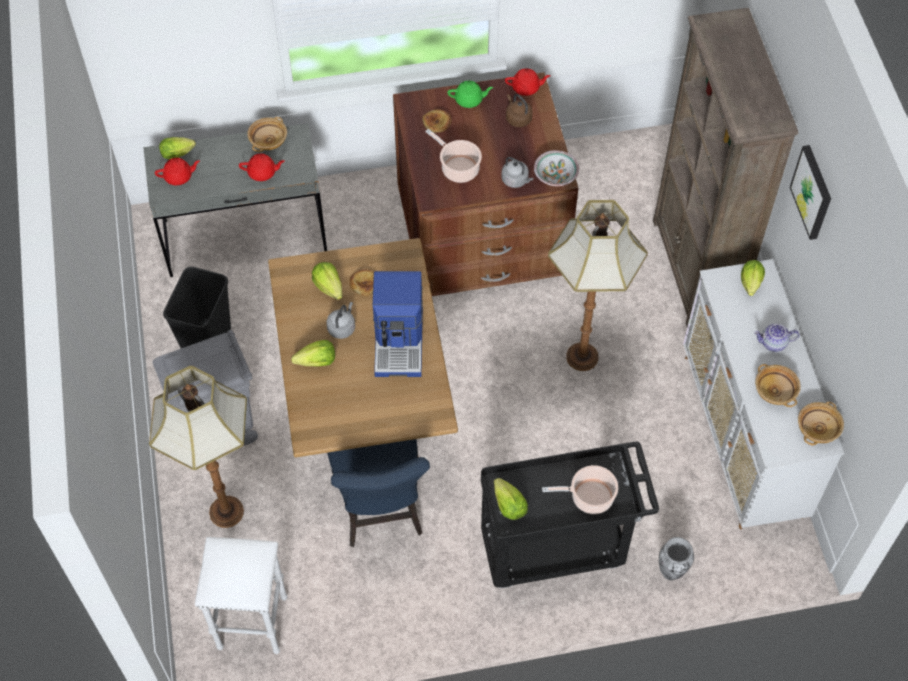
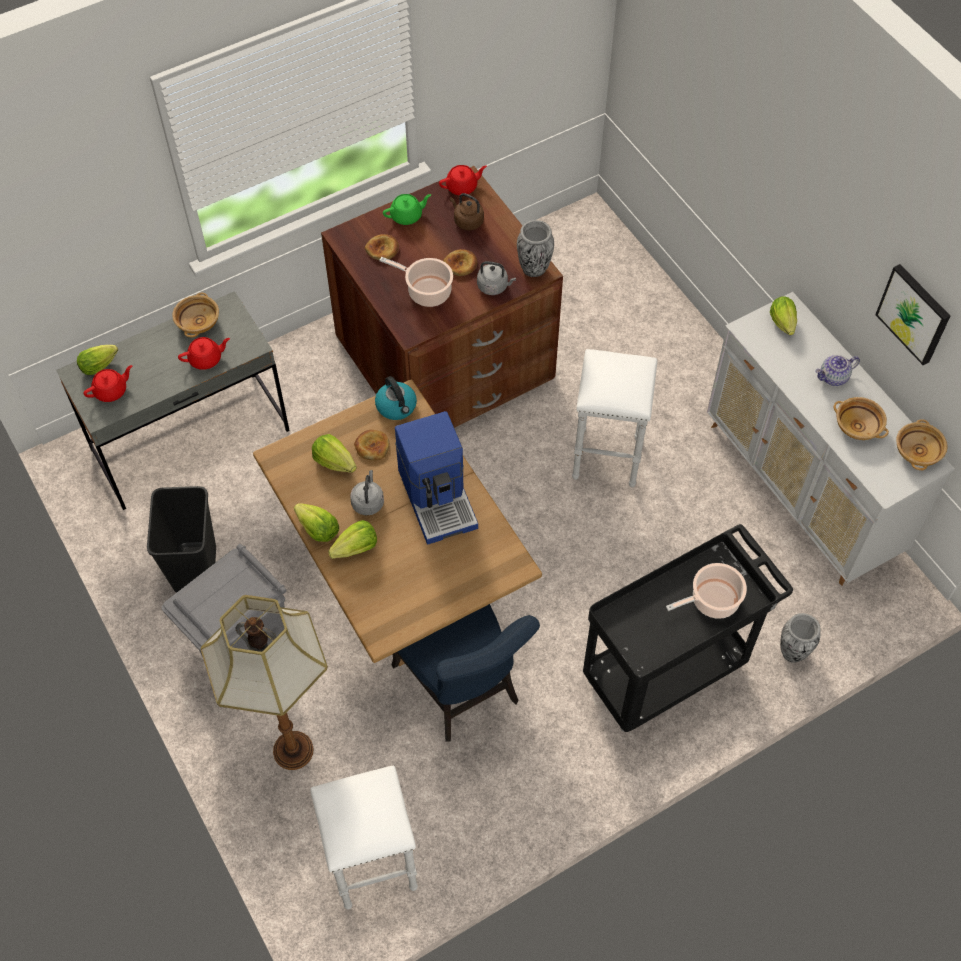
camera: 20 degrees left, 0 degrees up
lettuce [494,478,528,520] -> lettuce moved to [294,503,339,542]
bowl [534,150,579,186] -> vase [517,220,554,277]
floor lamp [548,200,648,371] -> white stool [572,349,658,487]
brown bookcase [653,8,798,326] -> none
picture [790,145,831,240] -> picture moved to [875,264,950,365]
none -> kettle [375,376,417,420]
none -> bread [443,249,477,276]

